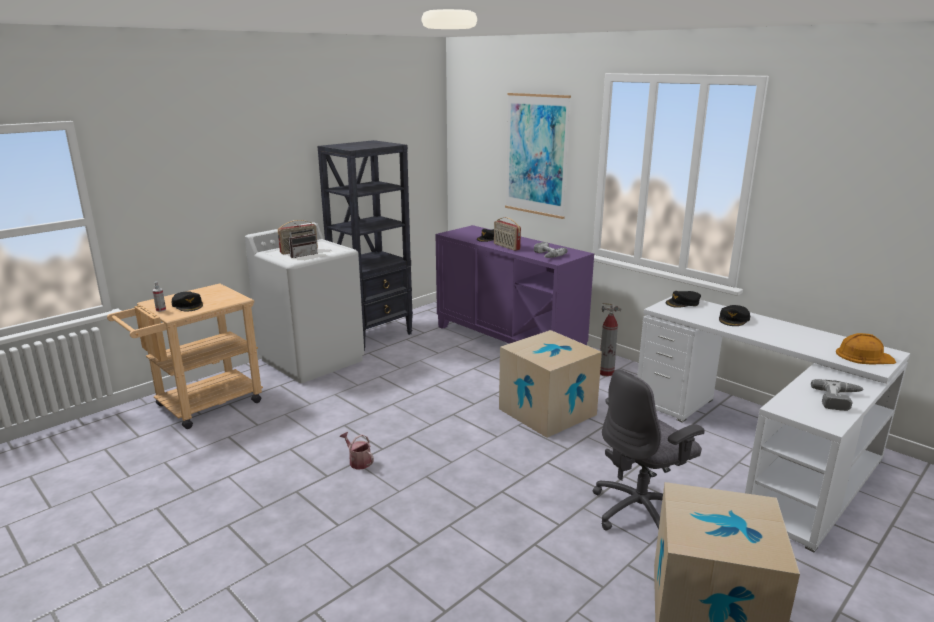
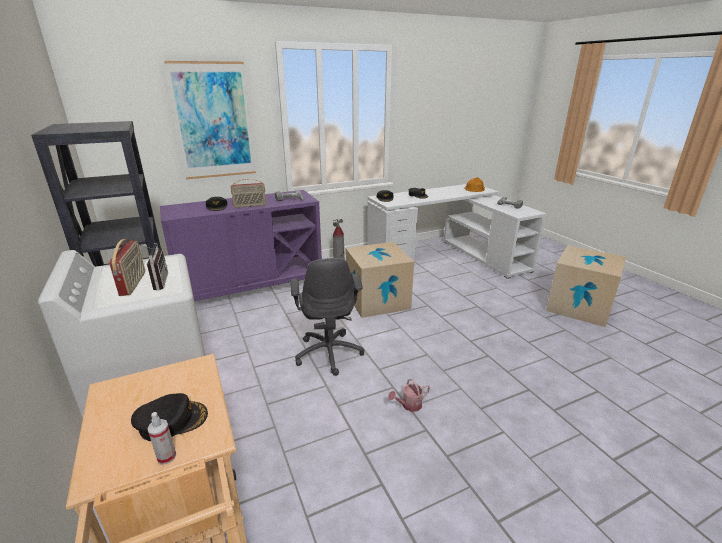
camera: 70 degrees left, 5 degrees up
grey office chair [593,369,705,531] -> grey office chair moved to [290,258,365,376]

